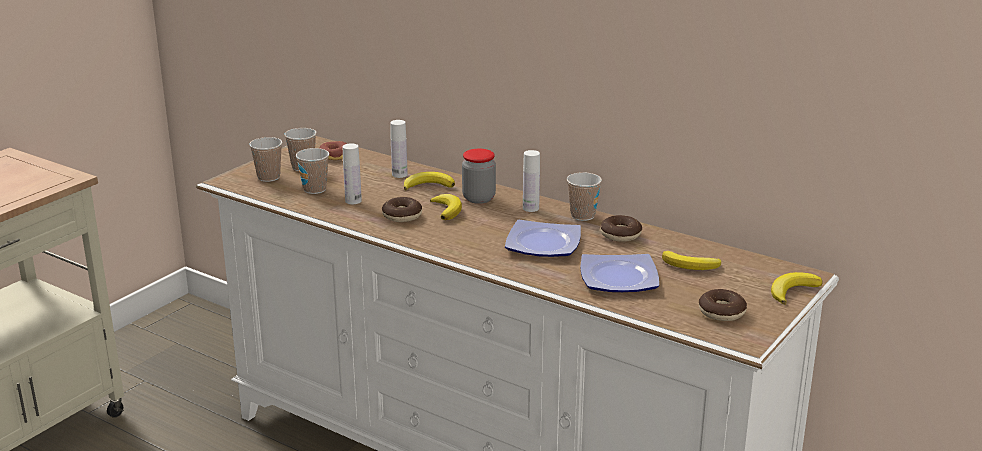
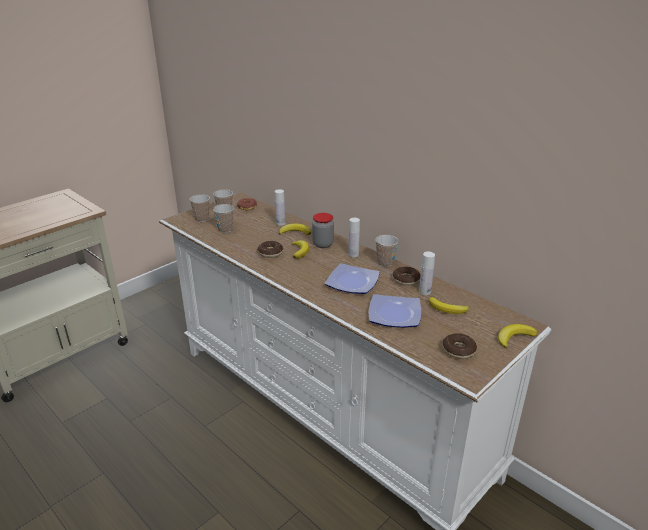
camera: 10 degrees right, 5 degrees up
white bottle [343,143,362,204] -> white bottle moved to [419,252,435,295]

